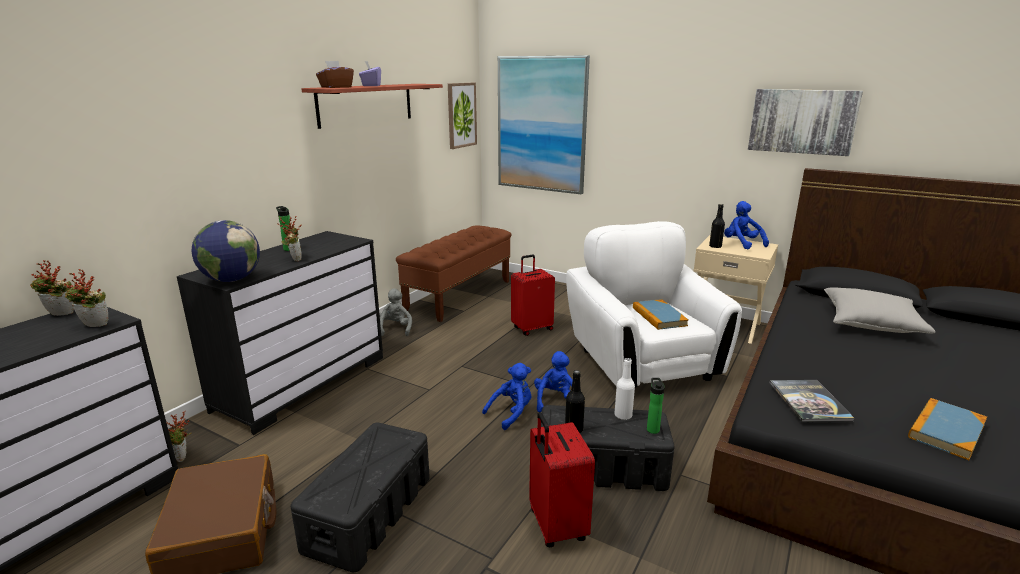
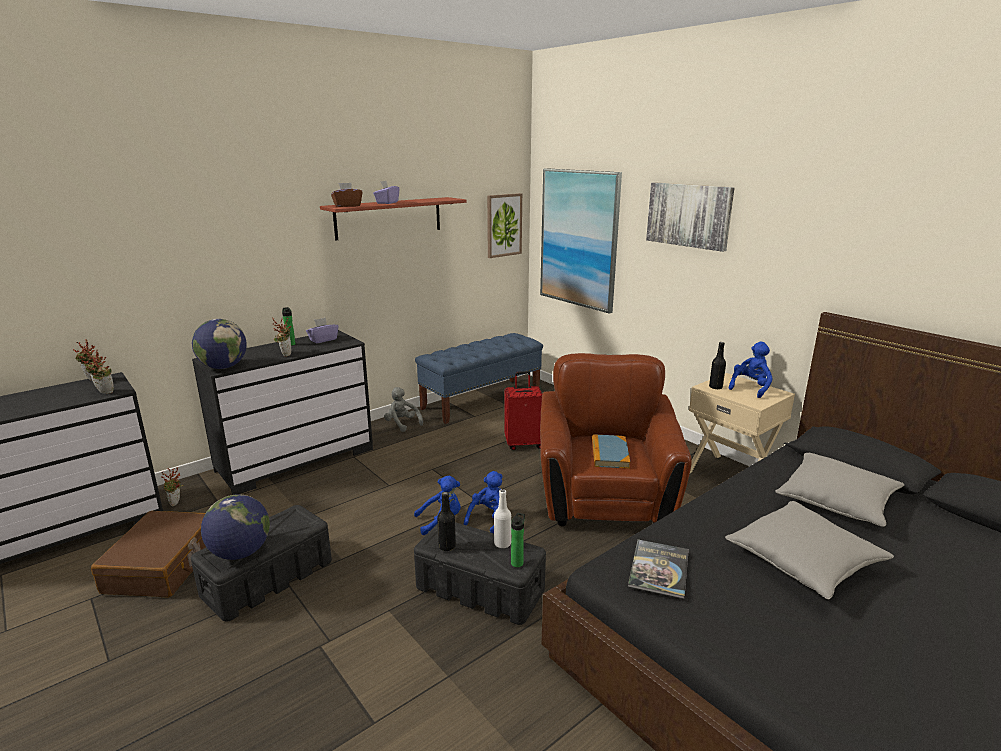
camera: 20 degrees right, 0 degrees up
grey plush toy [379,288,412,336] -> grey plush toy turned 60 degrees counterclockwise [384,387,423,432]
brown bench [396,225,512,322] -> blue bench [415,333,543,424]
red suitcase [529,412,595,547] -> none
white armchair [566,221,742,388] -> brown armchair [540,353,692,526]
blue plush toy [724,201,769,249] -> blue plush toy turned 45 degrees clockwise [729,342,773,398]
picture [748,89,863,156] -> picture moved to [646,182,734,252]
book [908,398,987,460] -> none
none -> globe [201,495,270,560]
none -> purple tissue box [306,318,339,343]
none -> grey pillow [725,501,894,600]

